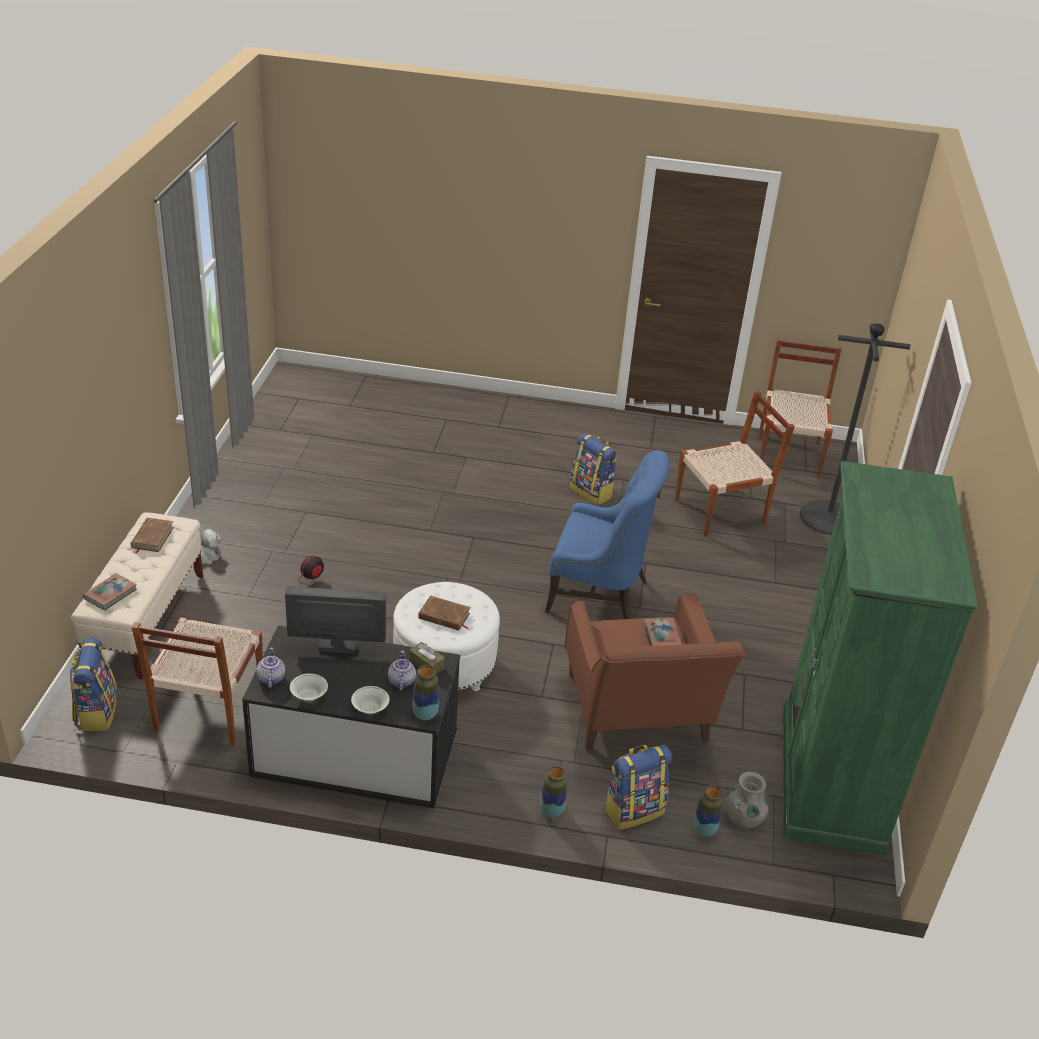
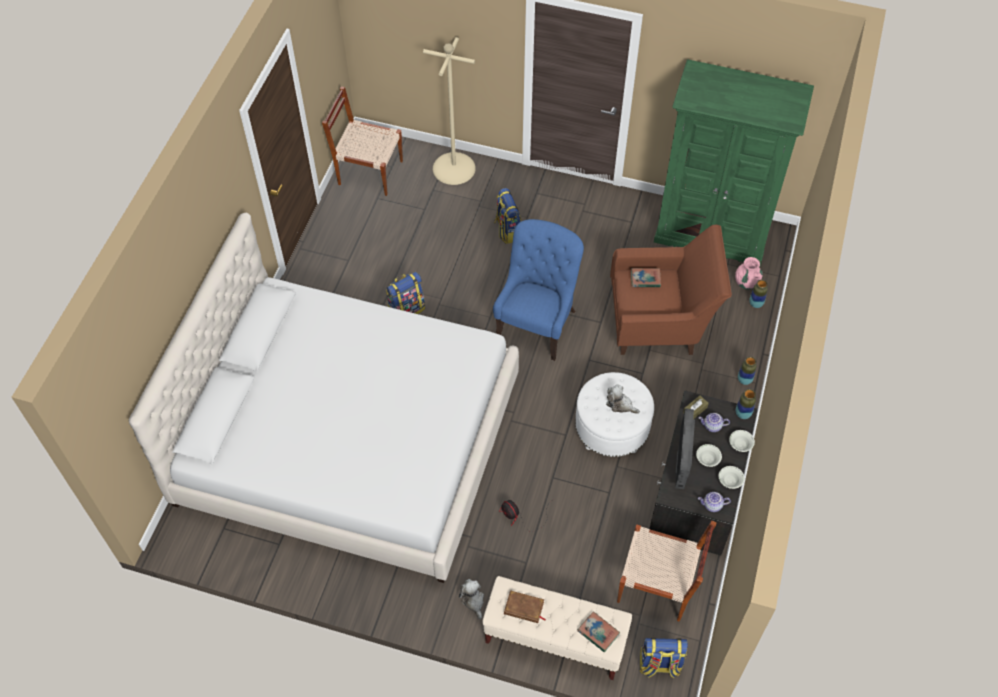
camera: 80 degrees left, 20 degrees up
brown book [418,596,470,631] -> plush toy [606,384,640,414]
backpack [604,745,672,830] -> backpack moved to [494,188,521,244]
chair [675,391,795,537] -> none
grey vase [725,772,769,829] -> pink vase [735,257,763,289]
black clothes rack [800,323,910,535] -> beige clothes rack [423,37,476,185]
none -> white bed [129,212,519,583]
none -> white bowl [696,444,722,467]

